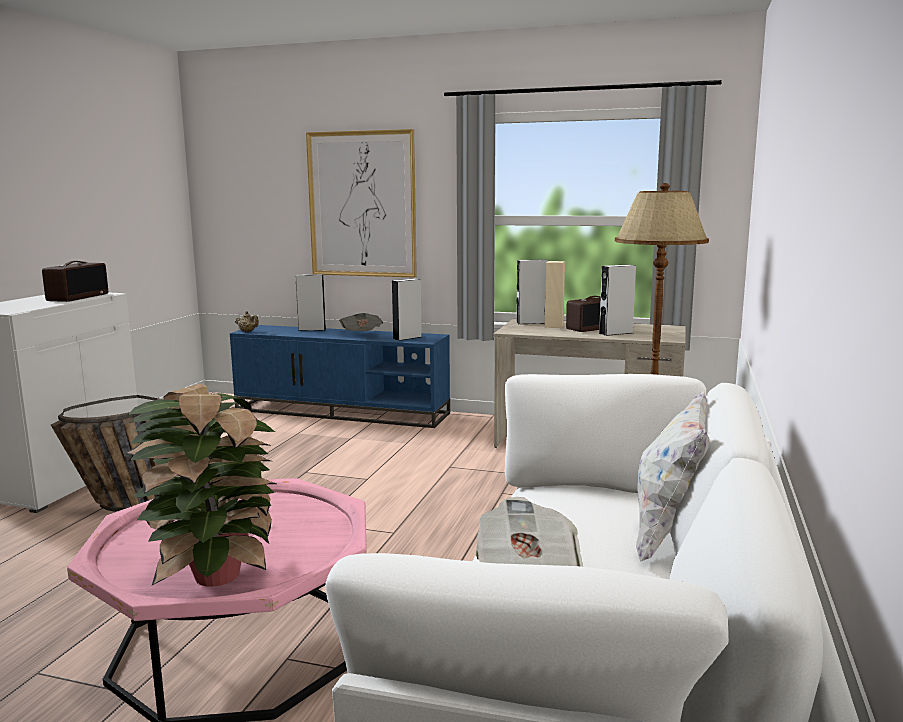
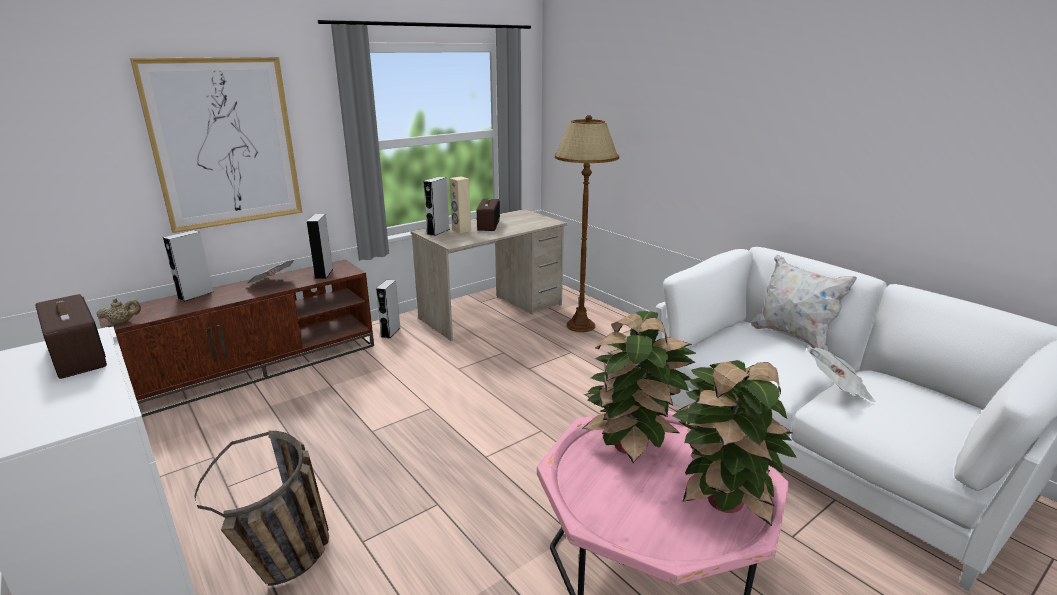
camera: 55 degrees left, 10 degrees up
blue tv stand [230,325,450,428] -> brown tv stand [98,259,374,417]
grey speaker [598,264,636,336] -> grey speaker moved to [376,280,400,338]
none -> potted plant [582,311,696,463]

